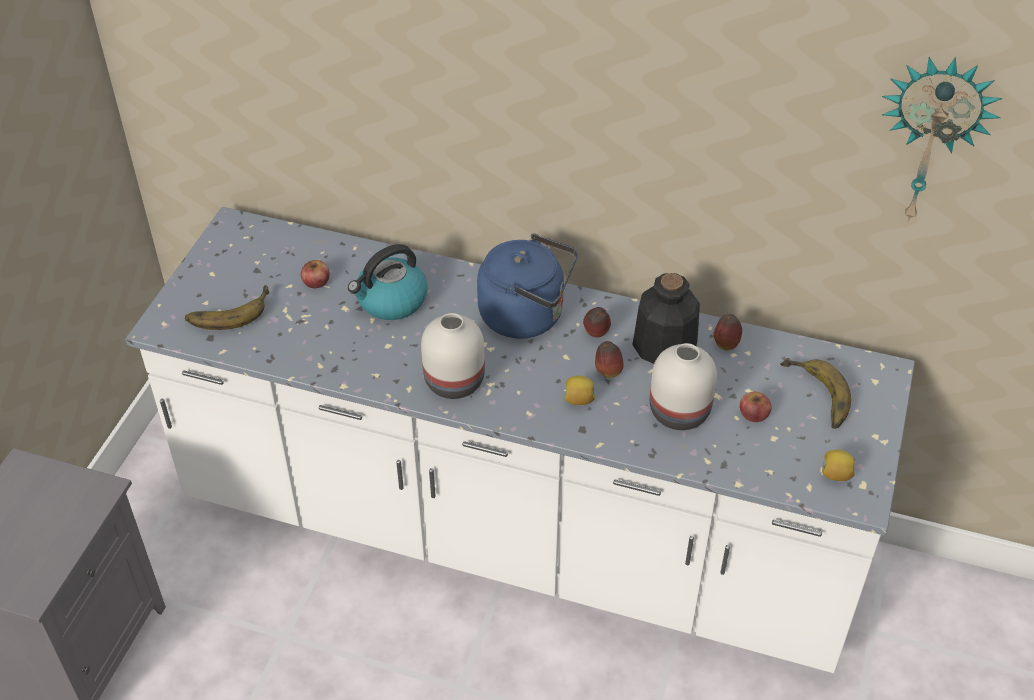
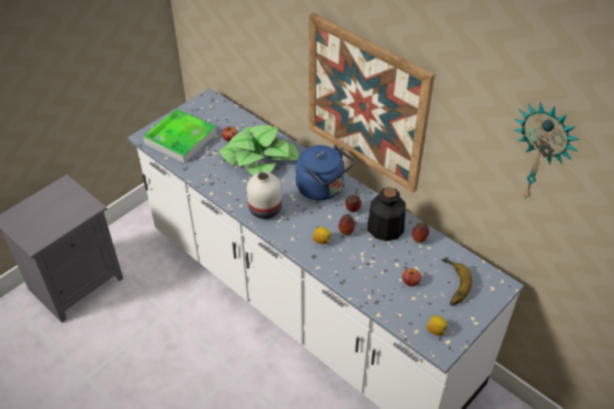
camera: 25 degrees right, 0 degrees up
banana [185,285,269,330] -> tray [143,109,217,163]
kettle [348,244,428,320] -> potted plant [219,125,299,175]
white vase [650,343,717,430] -> none
none -> picture [309,13,435,193]

